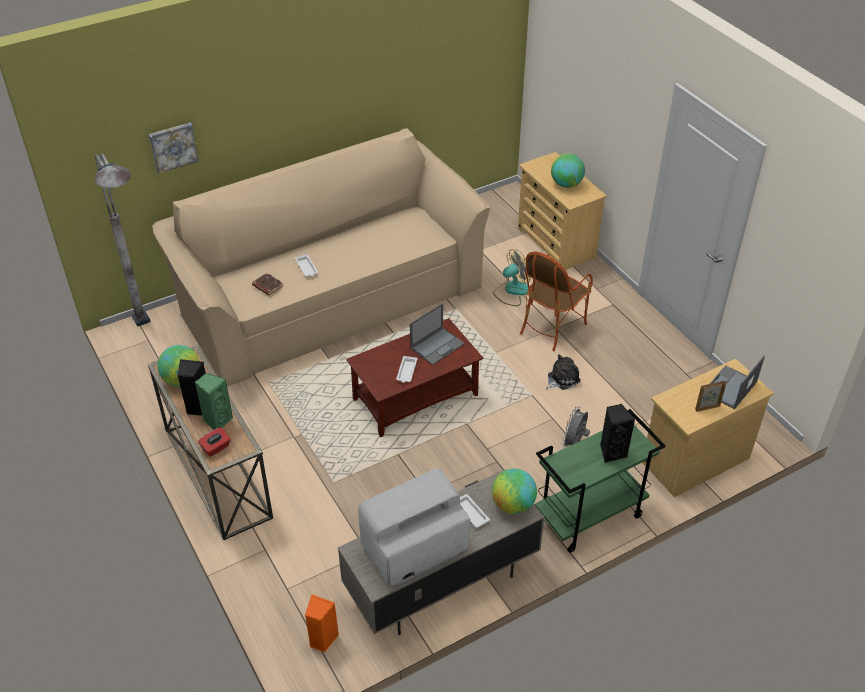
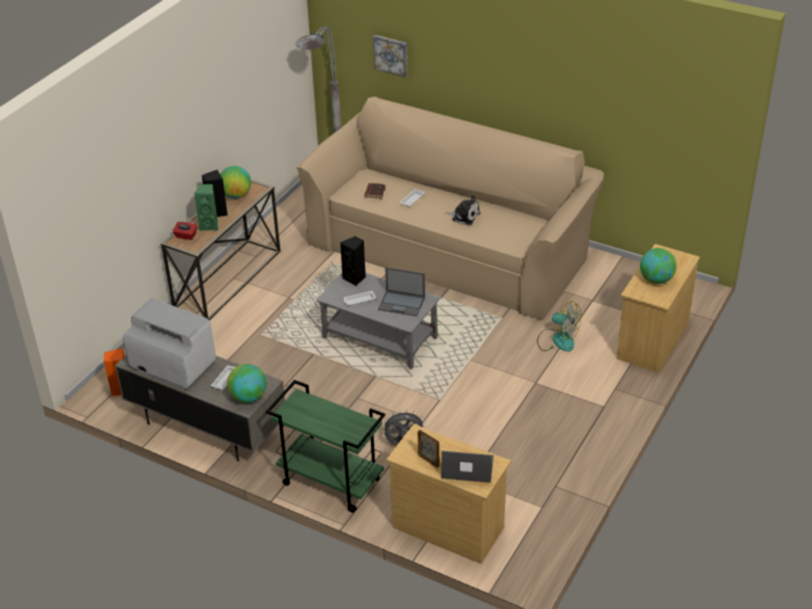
camera: 60 degrees right, 5 degrees down
brown coffee table [346,318,483,437] -> grey coffee table [316,273,441,370]
armchair [520,252,593,352] -> none
plush toy [546,354,581,390] -> plush toy moved to [446,195,480,225]
black speaker [600,404,635,463] -> black speaker moved to [340,236,366,287]

